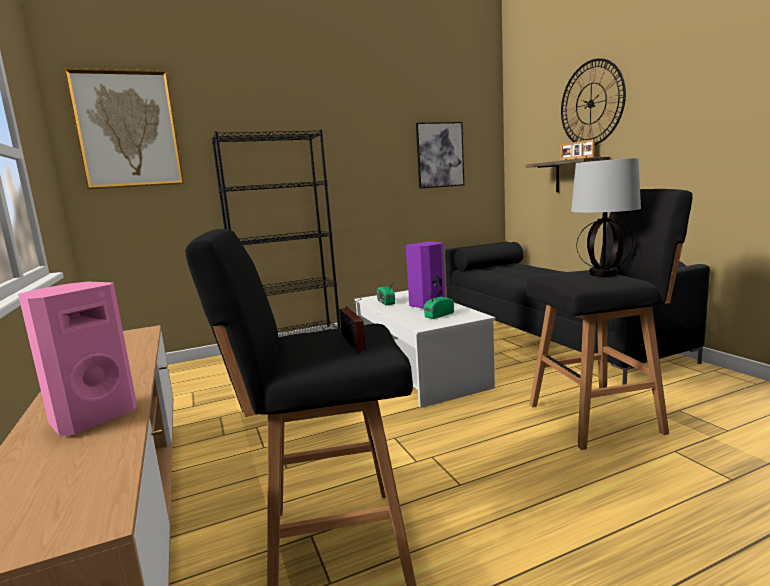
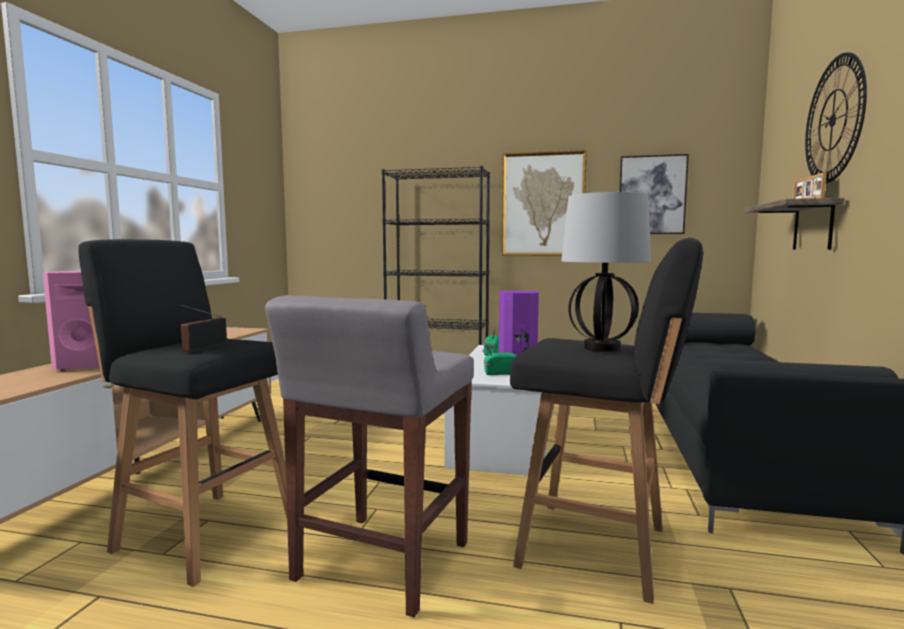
camera: 35 degrees right, 5 degrees down
picture [64,68,184,189] -> picture moved to [502,150,587,256]
none -> grey stool [265,295,474,617]

